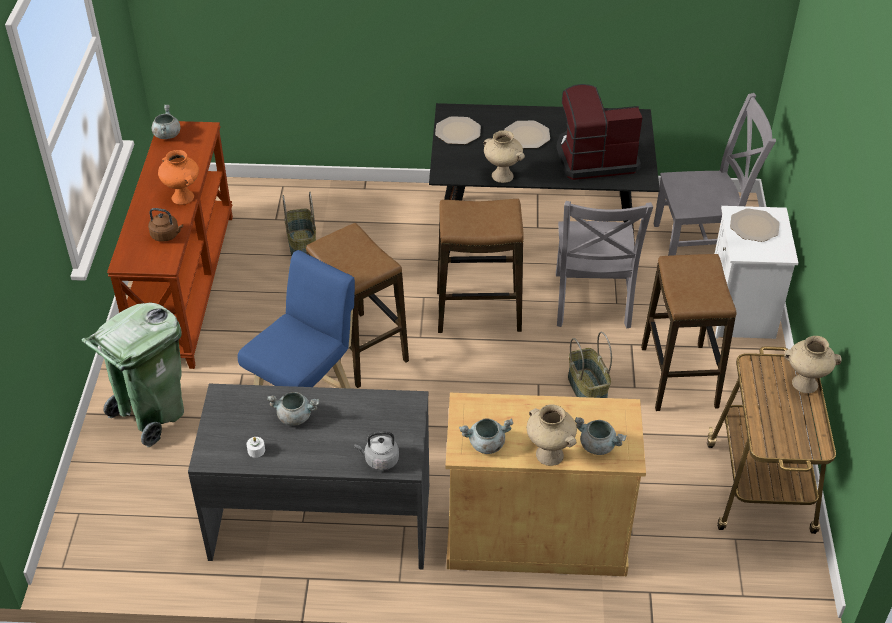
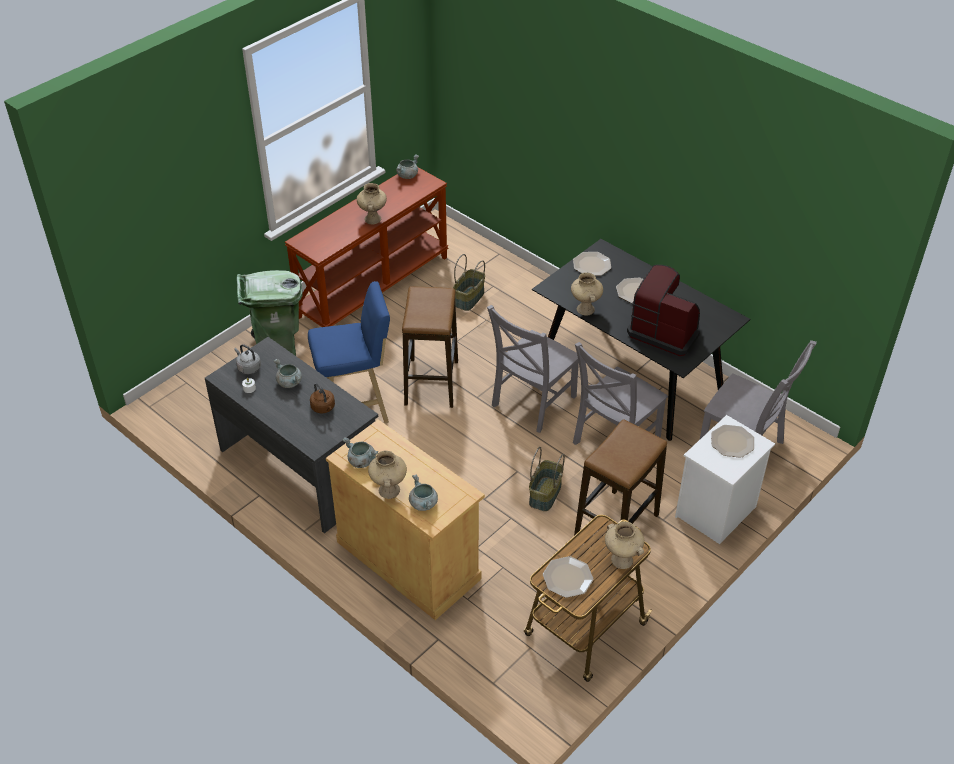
camera: 40 degrees right, 0 degrees up
brown kettle [148,208,183,242] -> brown kettle moved to [310,383,335,413]
orange vase [158,150,199,205] -> beige vase [357,183,387,224]
grey kettle [354,431,399,471] -> grey kettle moved to [234,344,261,374]
stool [437,199,524,333] -> grey chair [487,305,579,433]
none -> plate [543,556,593,598]

